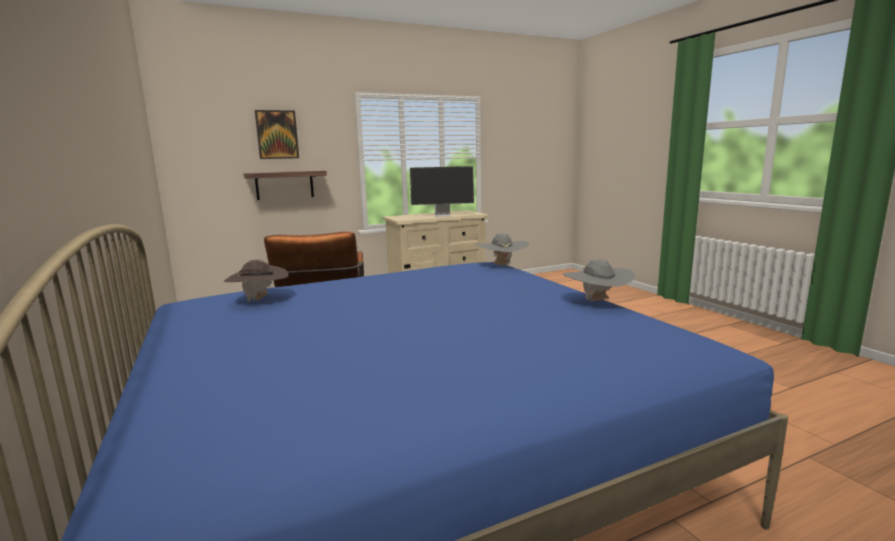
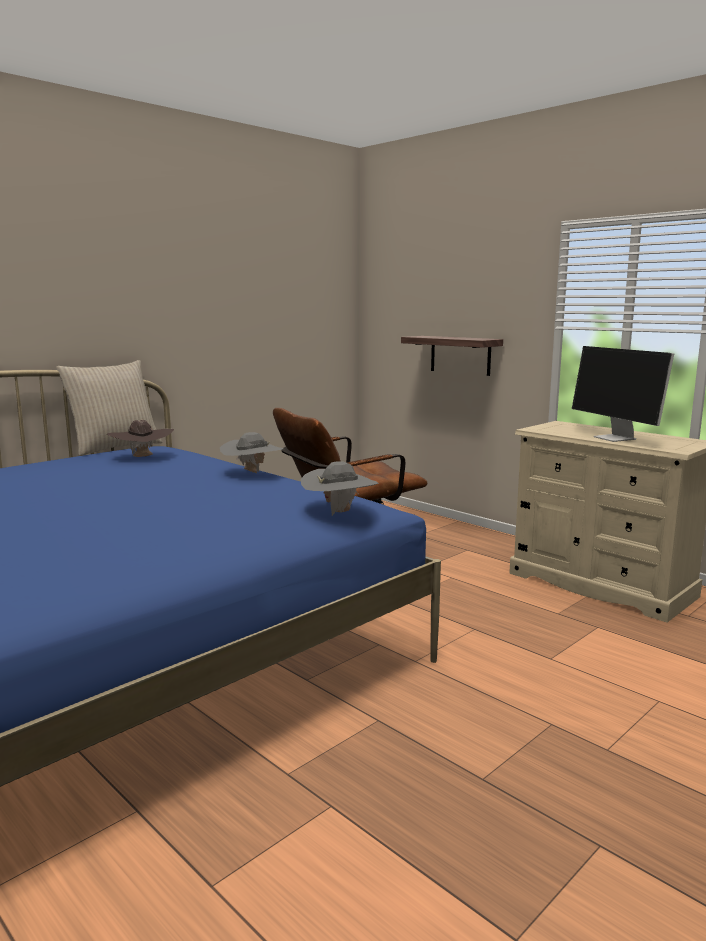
camera: 70 degrees right, 0 degrees up
picture [255,110,299,159] -> none
grey hat [563,259,635,301] -> grey hat moved to [220,432,284,474]
none -> beige pillow [56,360,162,456]

